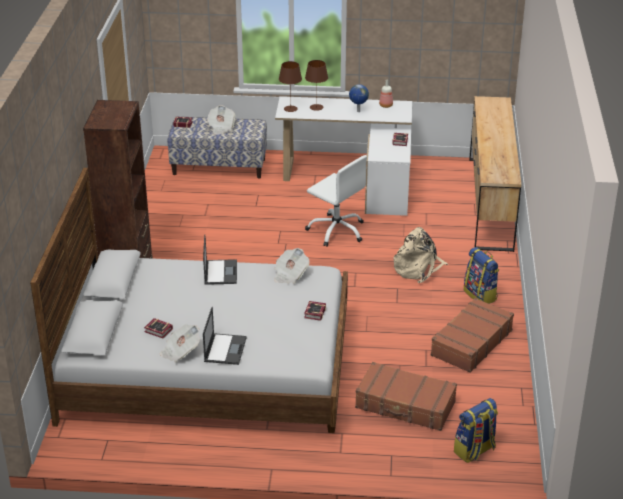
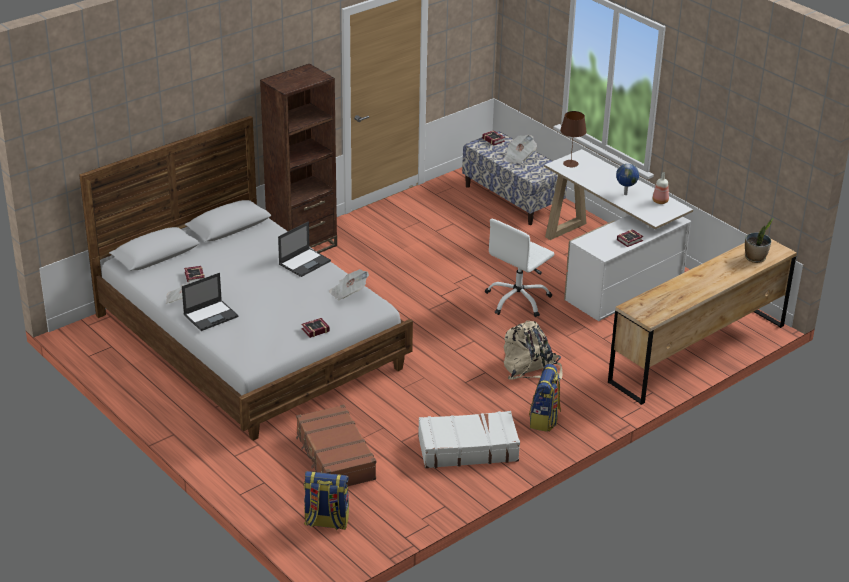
camera: 45 degrees right, 0 degrees up
brown table lamp [305,60,328,111] -> none
white office chair [305,155,367,247] -> white office chair turned 45 degrees clockwise [485,219,555,317]
brown suitcase [431,298,514,373] -> white suitcase [418,411,520,468]
none -> potted plant [745,218,774,263]

